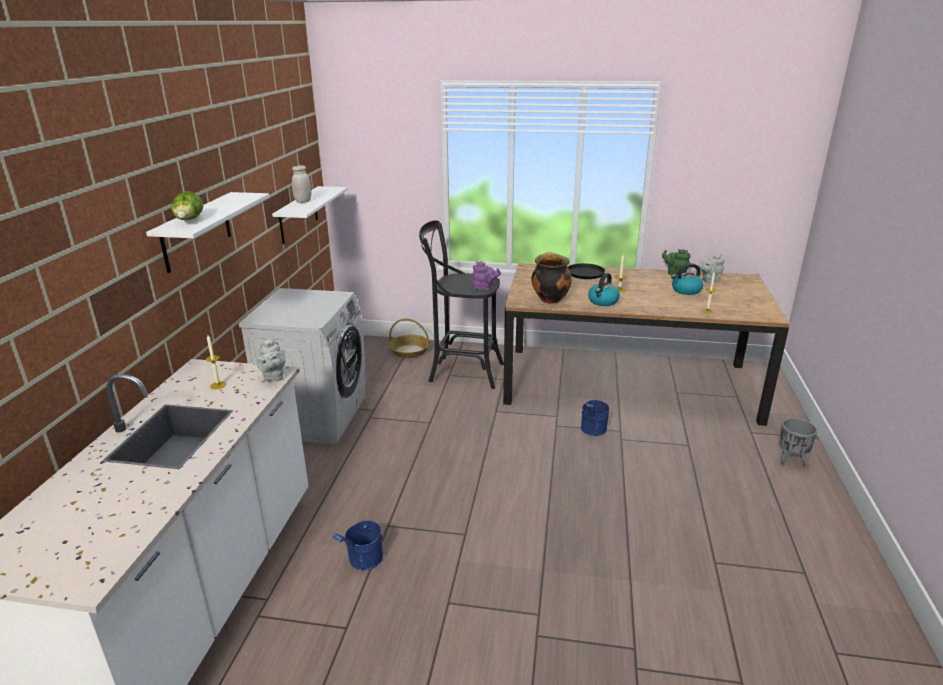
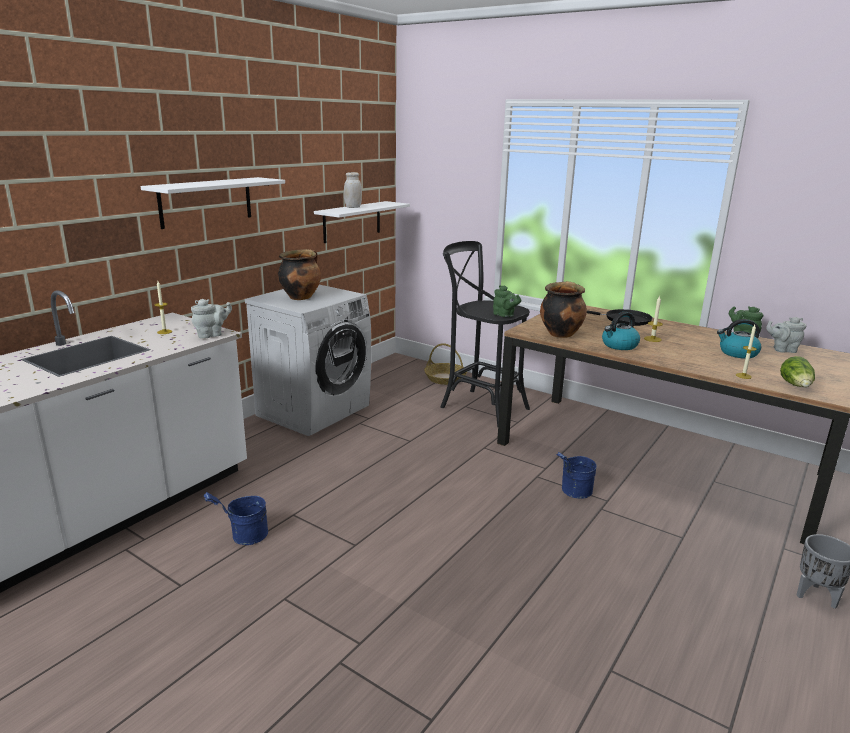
camera: 25 degrees right, 5 degrees down
lettuce [171,191,203,220] -> lettuce moved to [780,356,815,387]
grey teapot [256,337,285,381] -> grey teapot turned 135 degrees counterclockwise [191,299,232,339]
purple teapot [472,262,501,290] -> green teapot [493,285,521,317]
none -> cooking pot [278,249,321,300]

